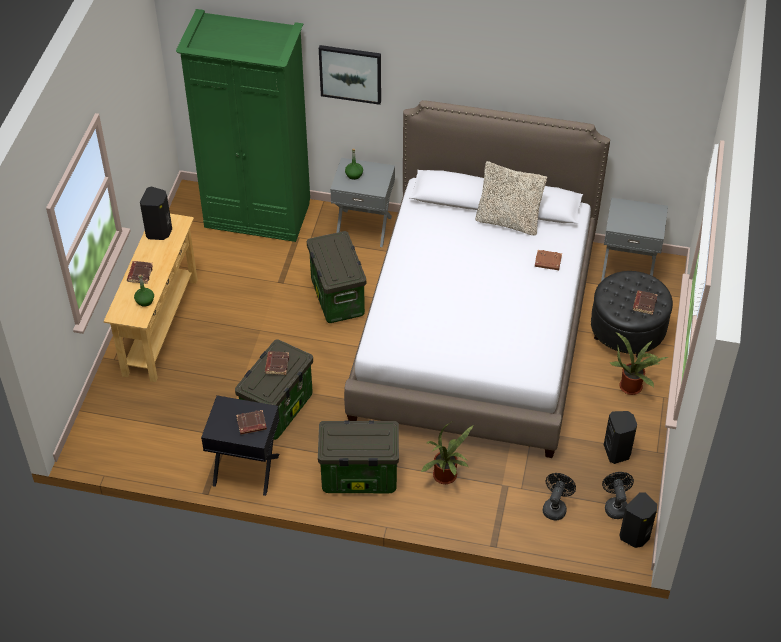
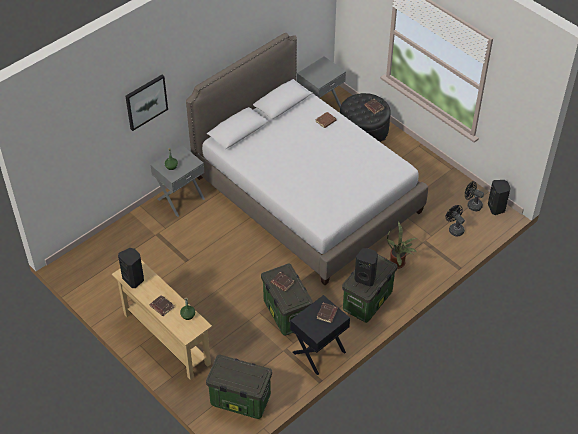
camera: 55 degrees left, 0 degrees up
green wardrobe [176,9,310,242] -> none
storage box [307,231,366,323] -> storage box moved to [206,355,272,419]
beige pillow [475,161,547,236] -> none
black speaker [604,411,637,464] -> black speaker moved to [354,248,378,286]
potted plant [610,332,668,395] -> none

